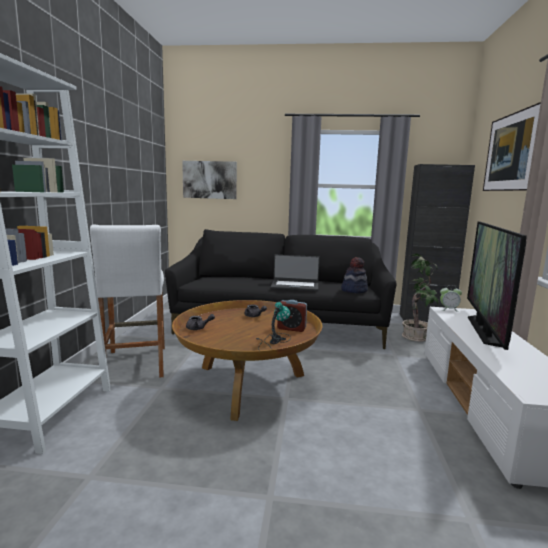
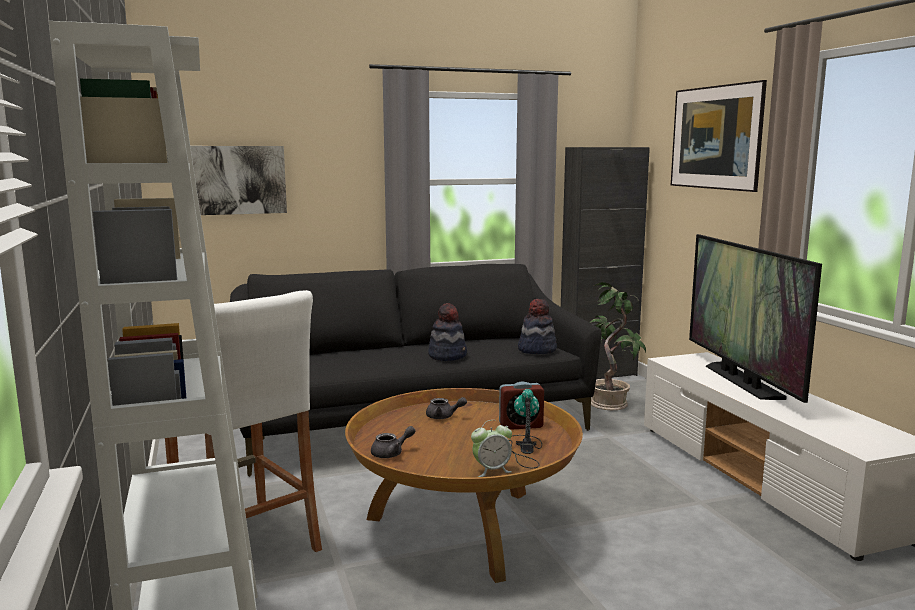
camera: 25 degrees left, 0 degrees up
laptop [270,255,320,291] -> hat [428,303,467,361]
alarm clock [440,285,462,312] -> alarm clock moved to [471,420,512,477]

